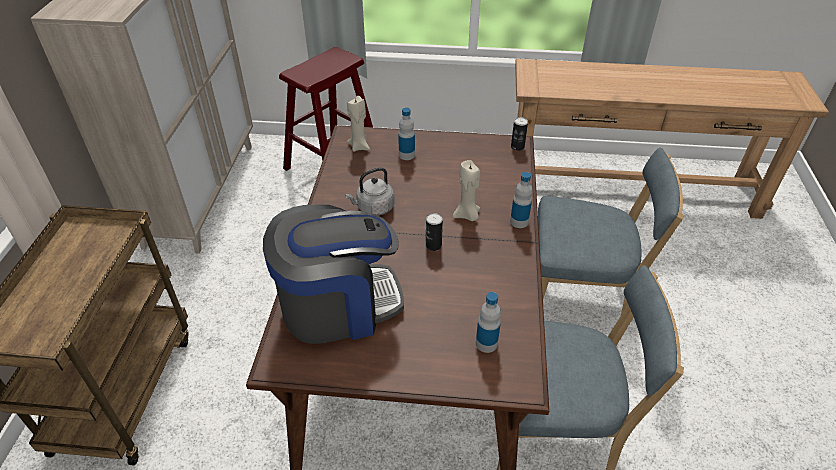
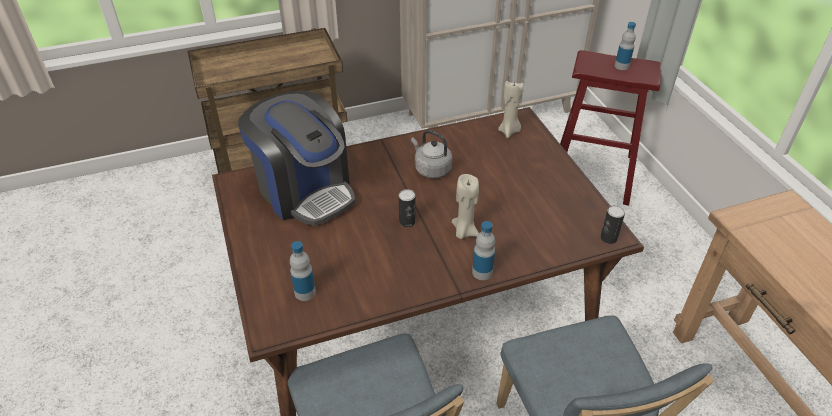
camera: 65 degrees right, 0 degrees up
bottle [398,107,415,160] -> bottle moved to [615,22,636,70]

